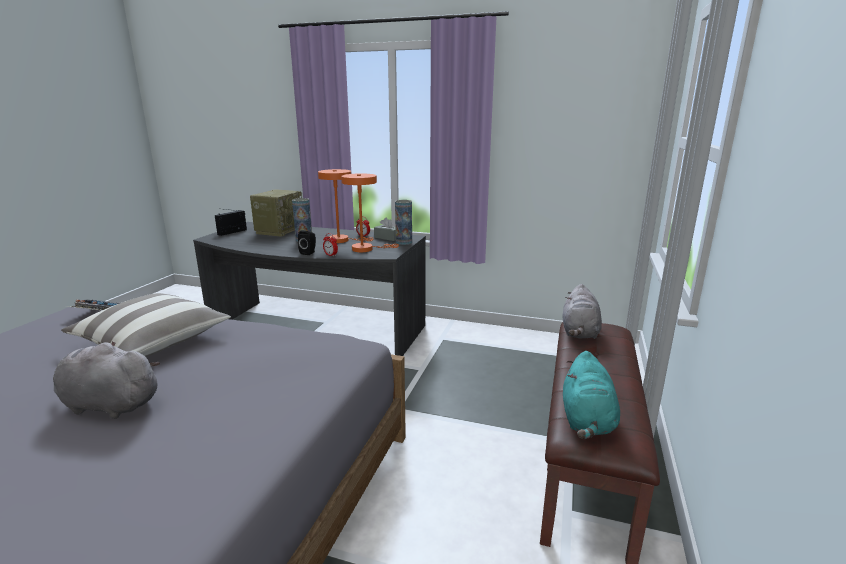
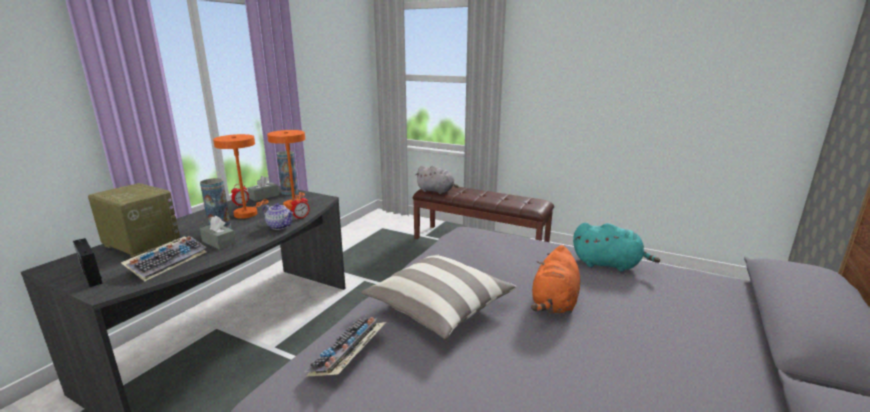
camera: 80 degrees left, 0 degrees up
grey plush toy [53,341,161,419] -> orange plush toy [531,245,580,314]
black speaker [298,230,316,255] -> teapot [263,203,294,230]
turquoise plush toy [563,351,620,439] -> turquoise plush toy moved to [573,223,660,272]
none -> keyboard [121,236,207,281]
none -> grey tissue box [200,216,236,250]

